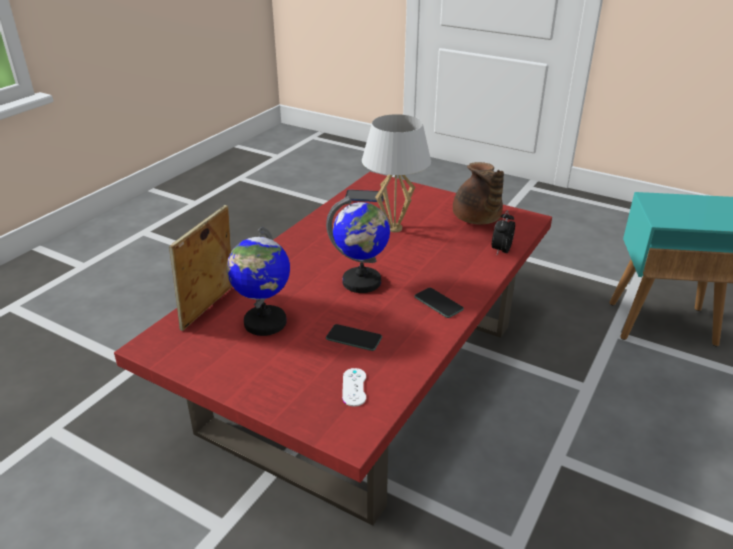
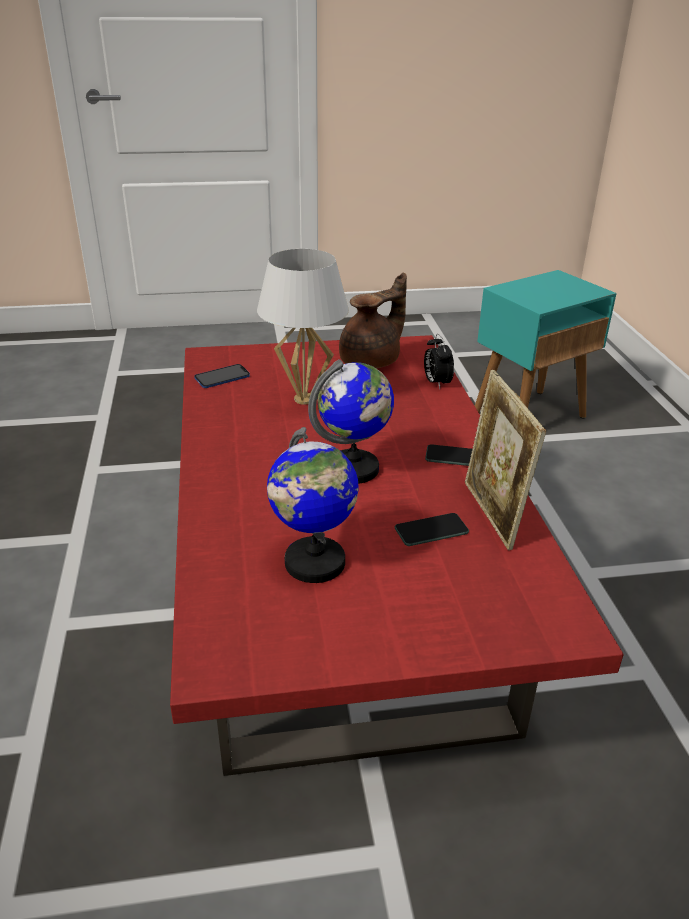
camera: 40 degrees left, 0 degrees up
picture frame [169,205,233,331] -> picture frame moved to [464,370,546,550]
white game controller [342,368,366,407] -> none
brown teapot [453,162,504,225] -> brown teapot turned 75 degrees counterclockwise [339,273,407,368]

